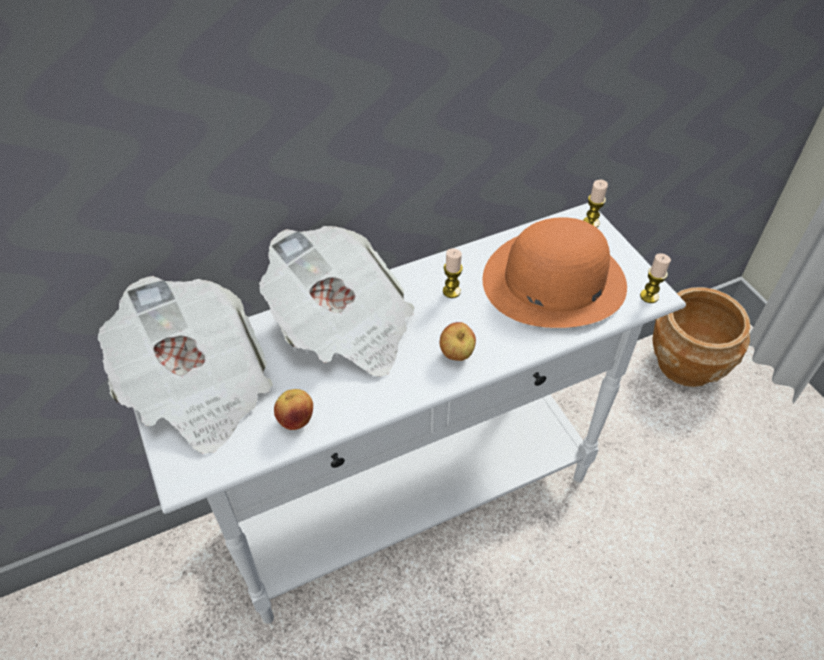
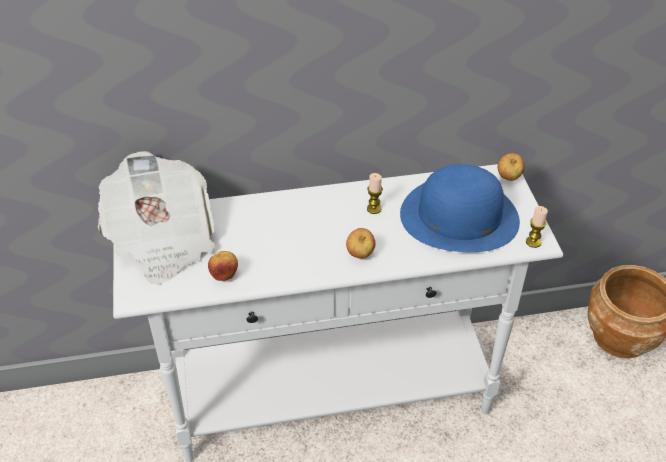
camera: 15 degrees right, 5 degrees down
newspaper [259,226,414,377] -> none
orange hat [483,217,627,328] -> blue hat [400,164,520,252]
candle [583,180,608,228] -> apple [498,153,525,181]

